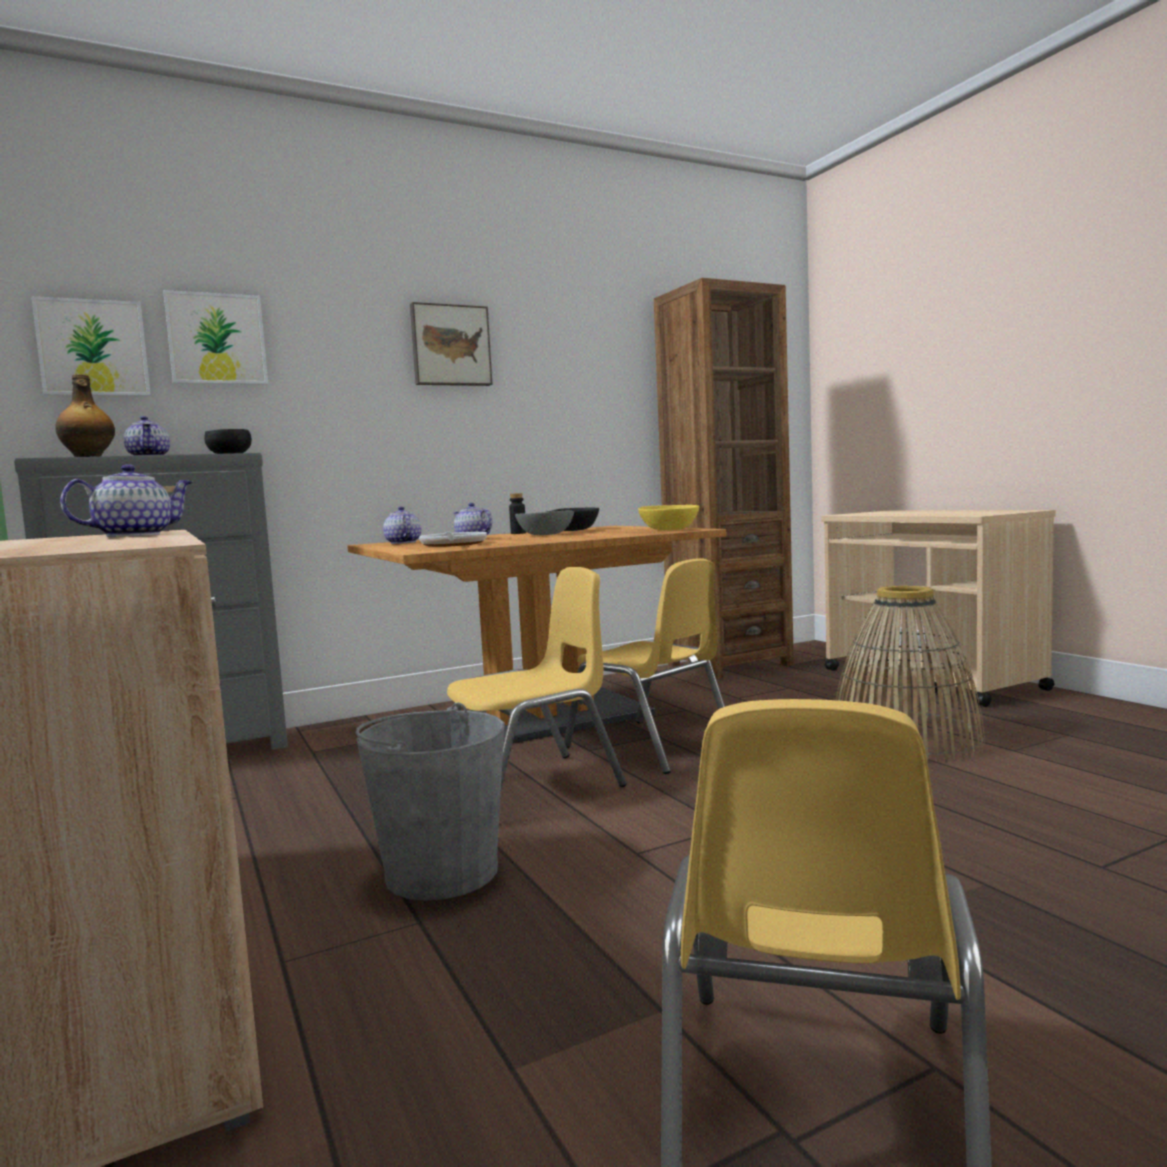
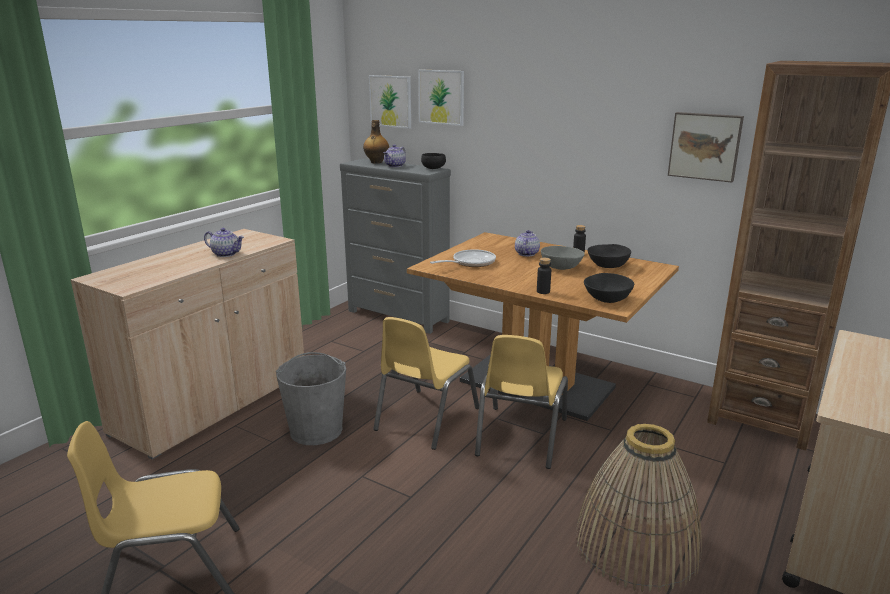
camera: 60 degrees right, 15 degrees up
teapot [383,507,421,544] -> none
picture [410,302,493,386] -> picture moved to [668,112,744,183]
yellow chair [447,567,627,789] -> yellow chair turned 90 degrees clockwise [373,317,479,450]
yellow bowl [638,505,699,530] -> black bowl [584,273,634,303]
none -> black bottle [537,258,551,294]

